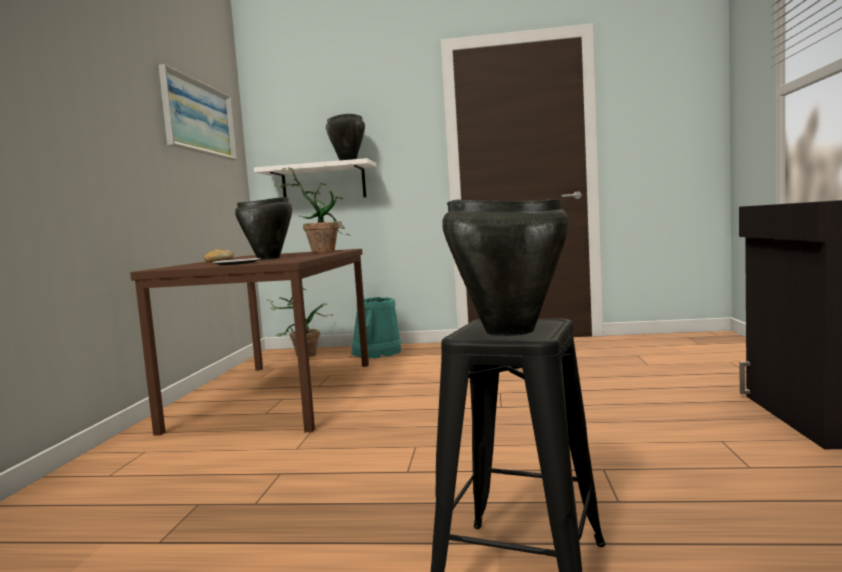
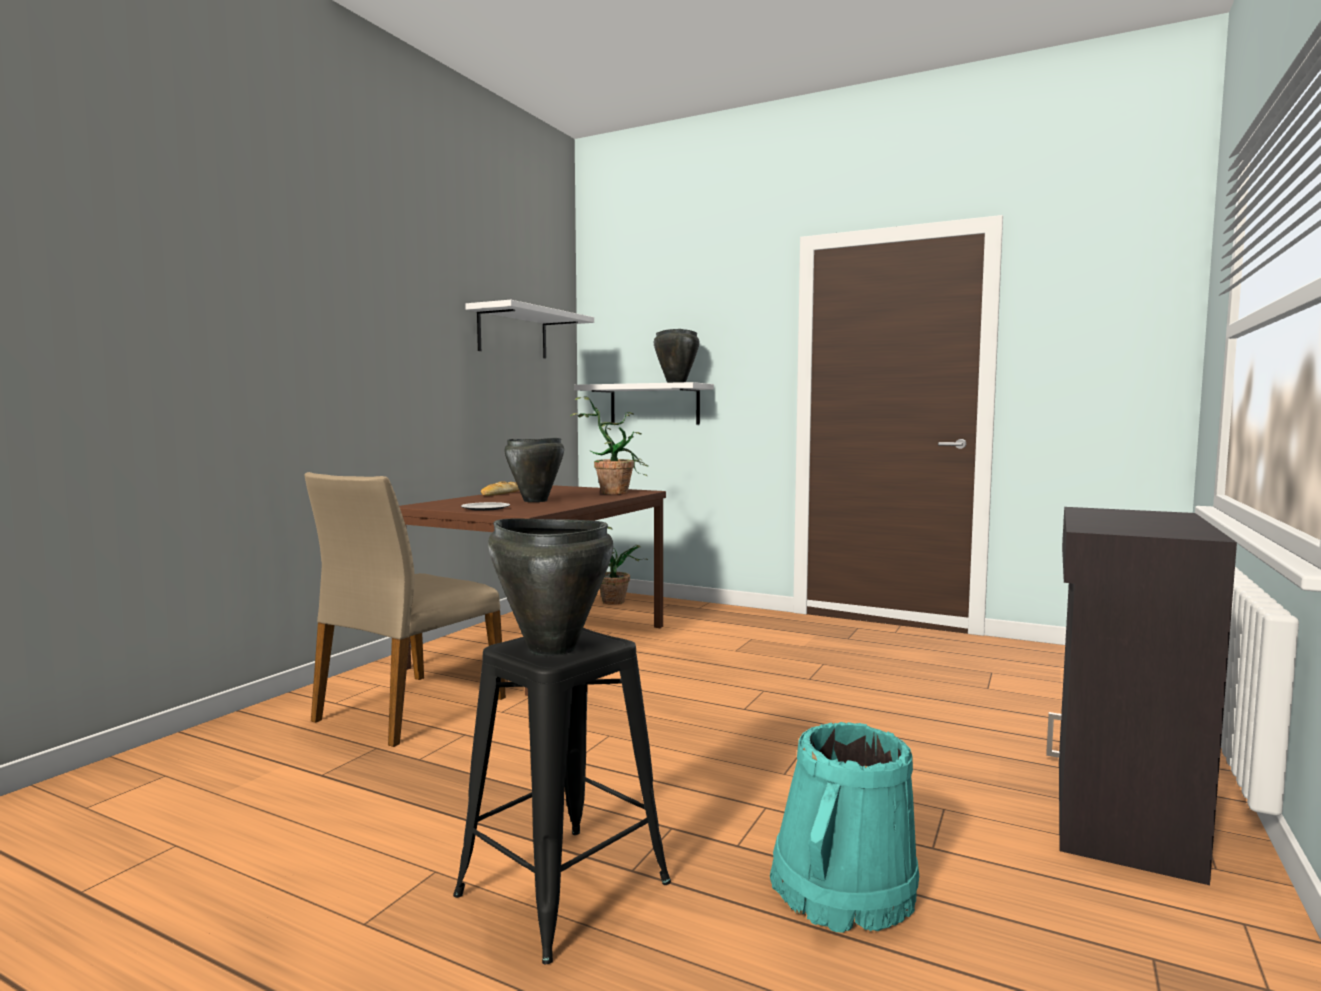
camera: 20 degrees right, 0 degrees up
picture [158,64,237,160] -> white shelf [466,300,594,358]
turquoise bucket [351,297,401,359] -> turquoise bucket moved to [770,722,919,933]
none -> beige chair [304,472,506,747]

